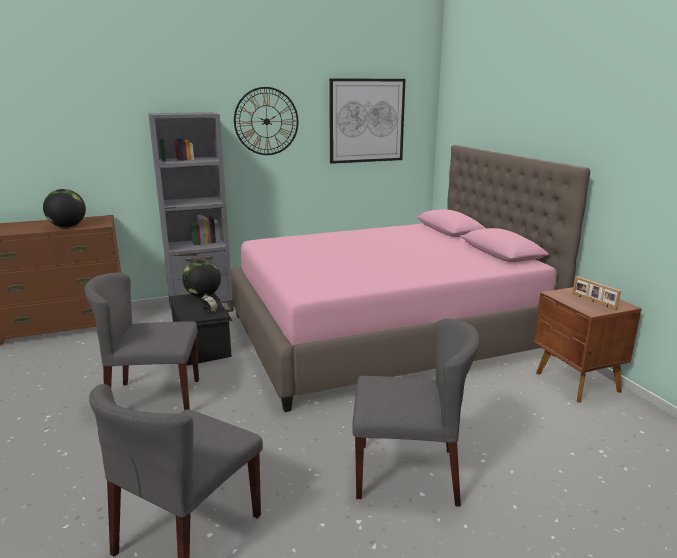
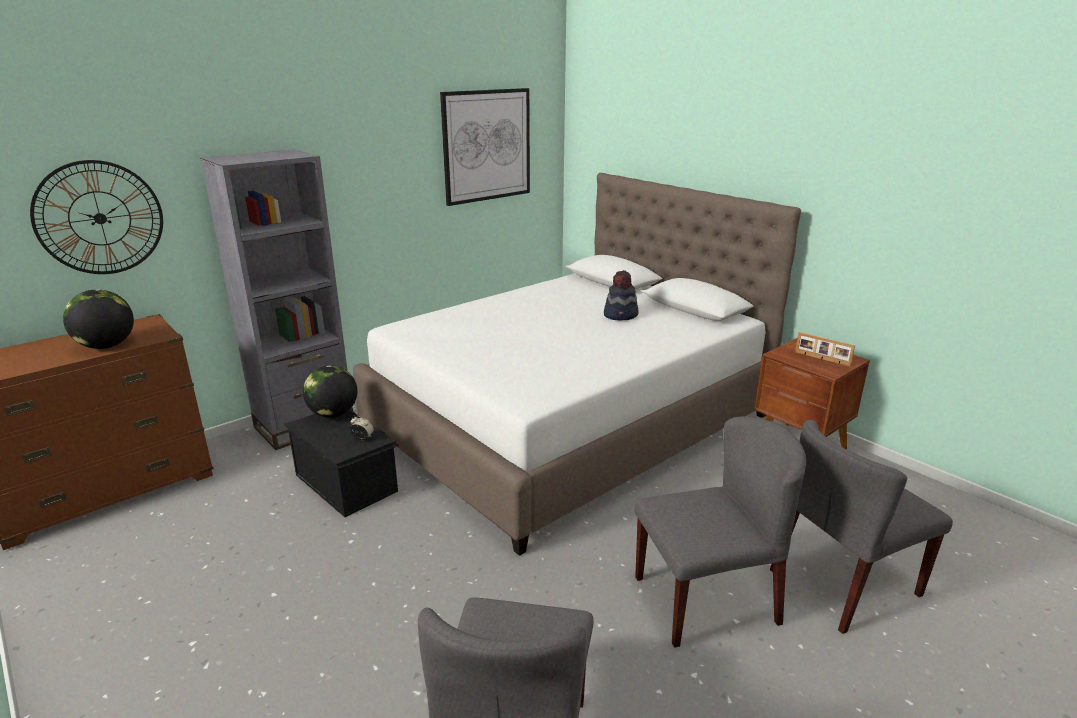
camera: 20 degrees left, 5 degrees up
grey chair [85,273,199,410] -> grey chair moved to [770,420,953,634]
pink bed [231,145,590,412] -> white bed [353,173,801,556]
wall clock [234,87,298,155] -> wall clock moved to [30,160,163,274]
none -> hat [604,270,639,321]

